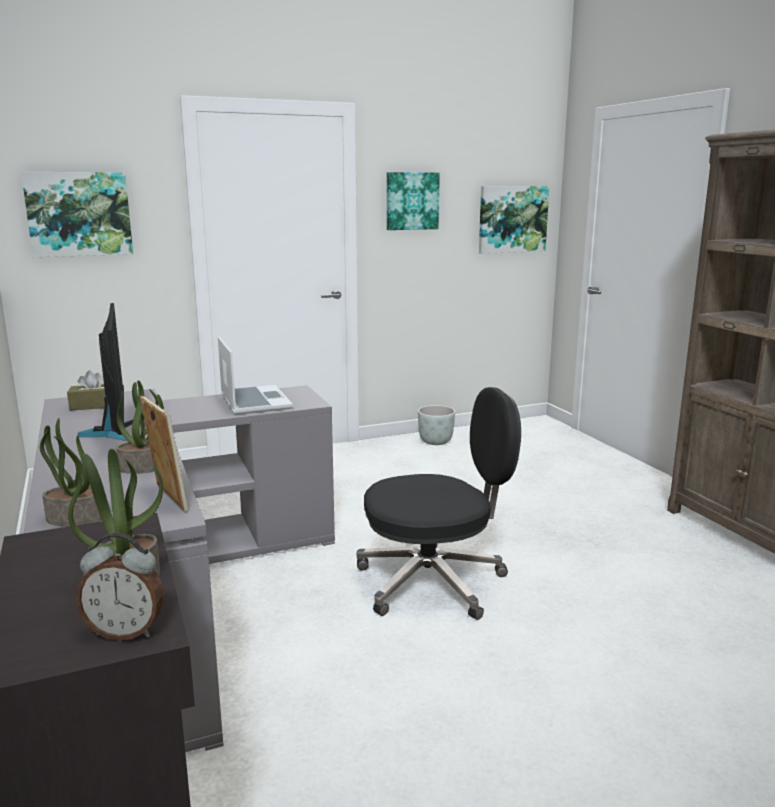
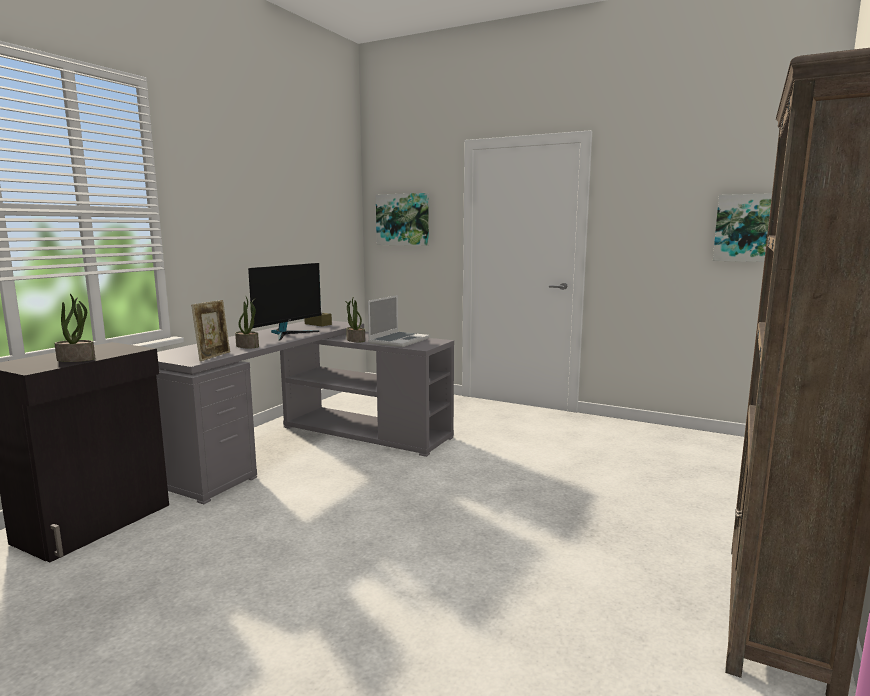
camera: 50 degrees right, 5 degrees down
potted plant [40,418,102,526] -> potted plant moved to [345,296,365,342]
alarm clock [76,533,164,641] -> none
black office chair [356,387,521,620] -> none
picture [387,172,440,230] -> none
grey planter [418,405,455,445] -> none

